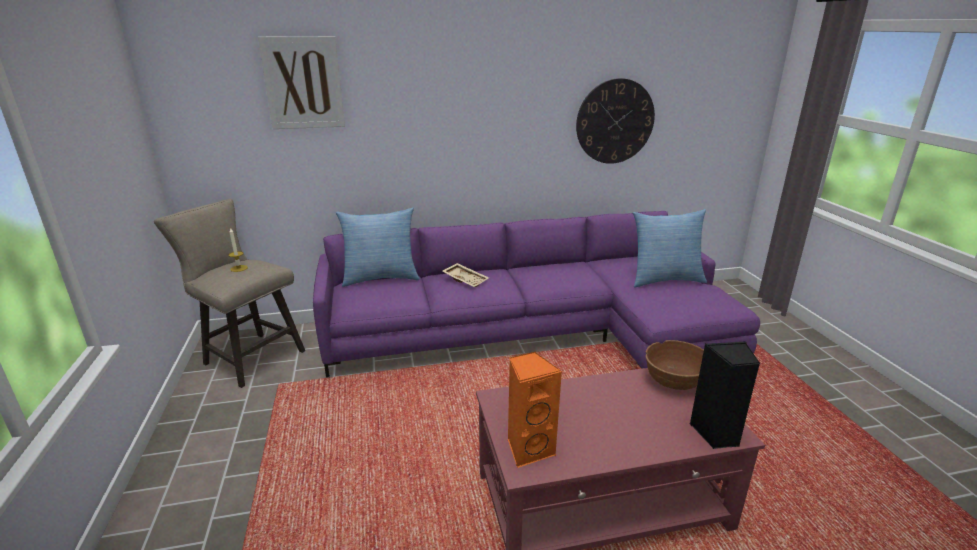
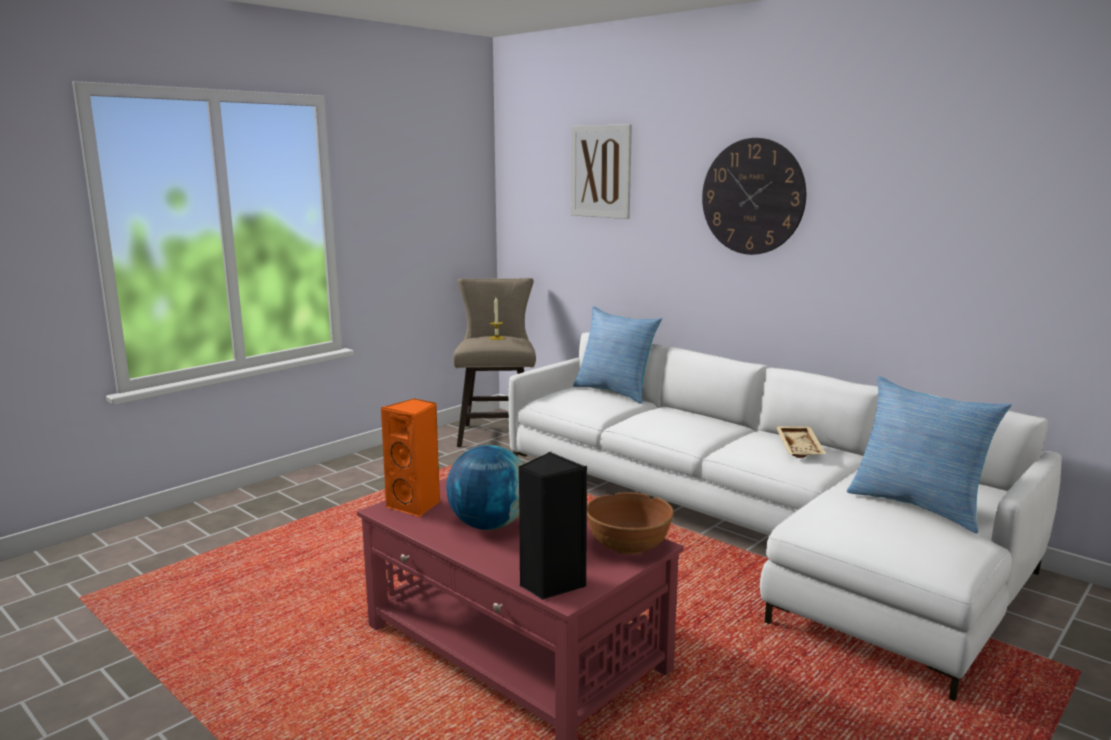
camera: 55 degrees right, 10 degrees down
purple sofa [313,211,760,378] -> white sofa [508,333,1062,701]
beige tray [442,263,489,287] -> beige tray moved to [776,426,826,458]
wall clock [576,78,655,164] -> wall clock moved to [702,138,806,255]
none -> globe [446,445,523,530]

